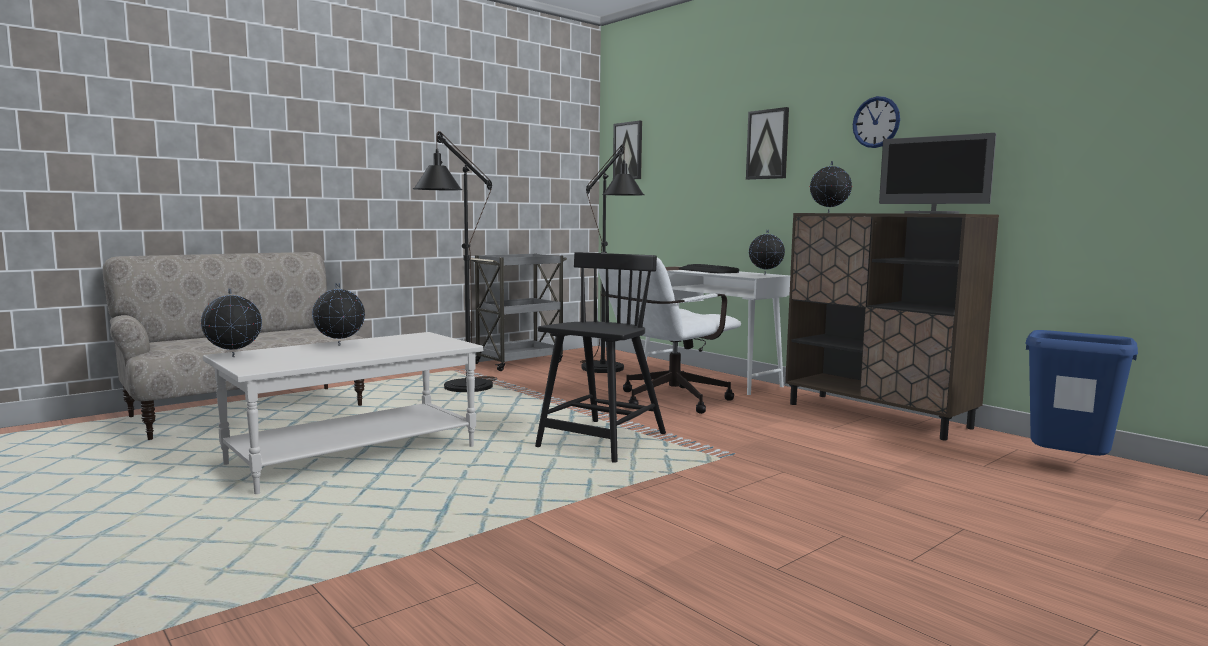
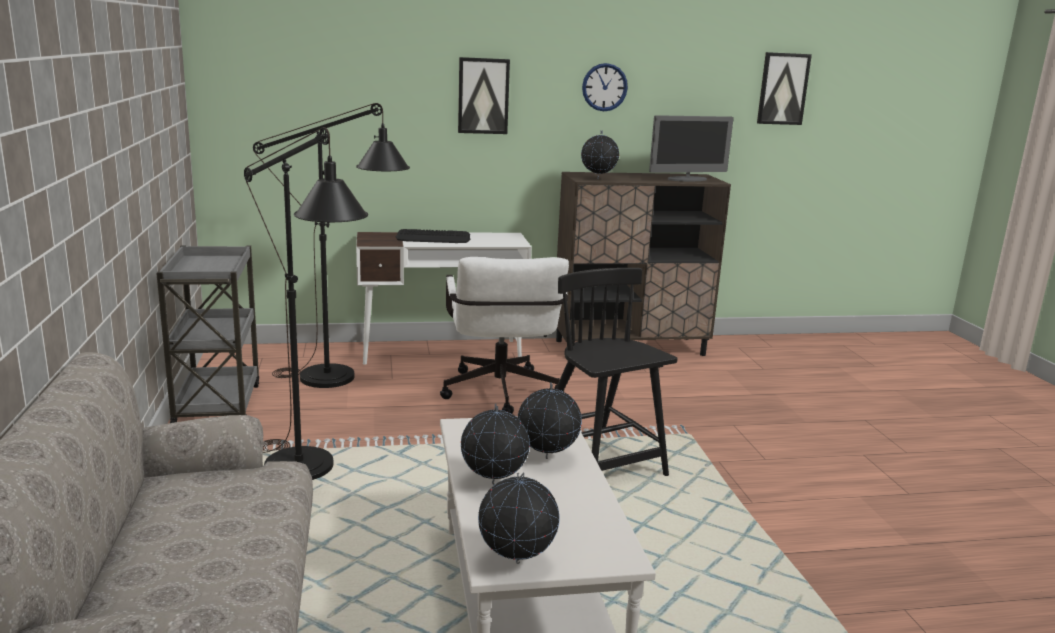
camera: 60 degrees left, 10 degrees up
picture [613,121,642,179] -> picture moved to [757,52,812,125]
globe [749,230,785,275] -> globe moved to [518,382,582,459]
blue trash can [1025,330,1138,456] -> none

